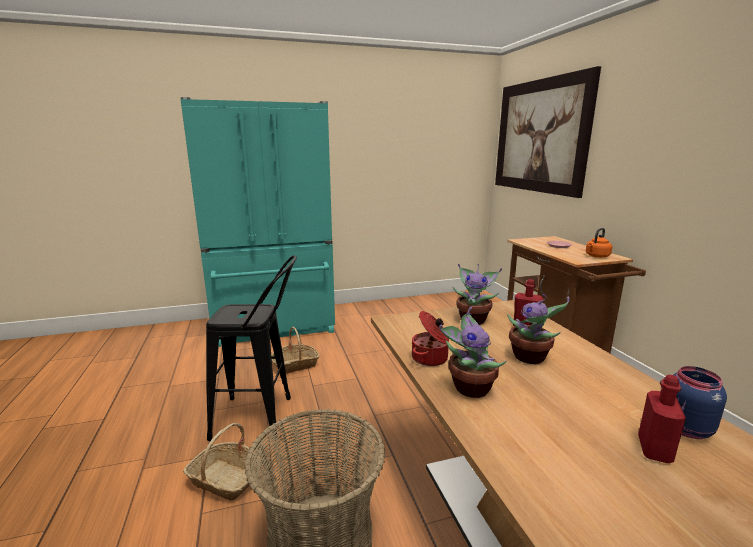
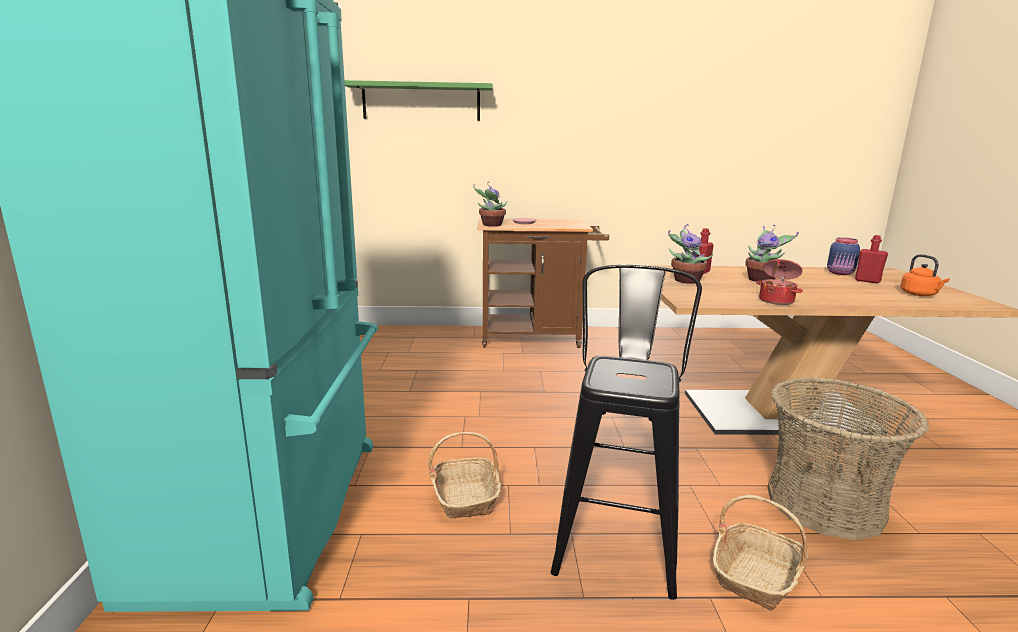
camera: 75 degrees left, 0 degrees up
potted plant [439,307,507,398] -> potted plant moved to [473,183,507,227]
picture [495,66,601,198] -> green shelf [344,80,493,121]
orange kettle [586,228,612,258] -> orange kettle moved to [900,254,950,296]

